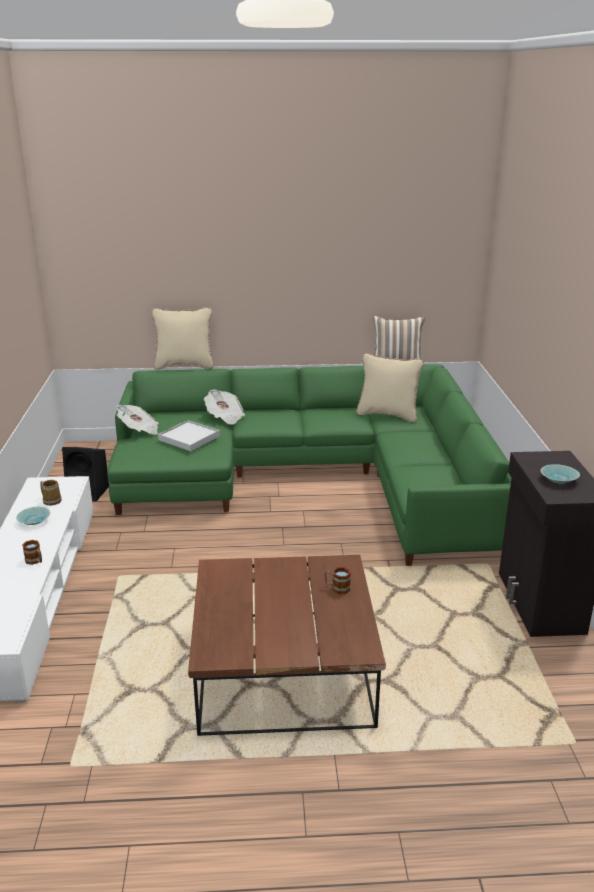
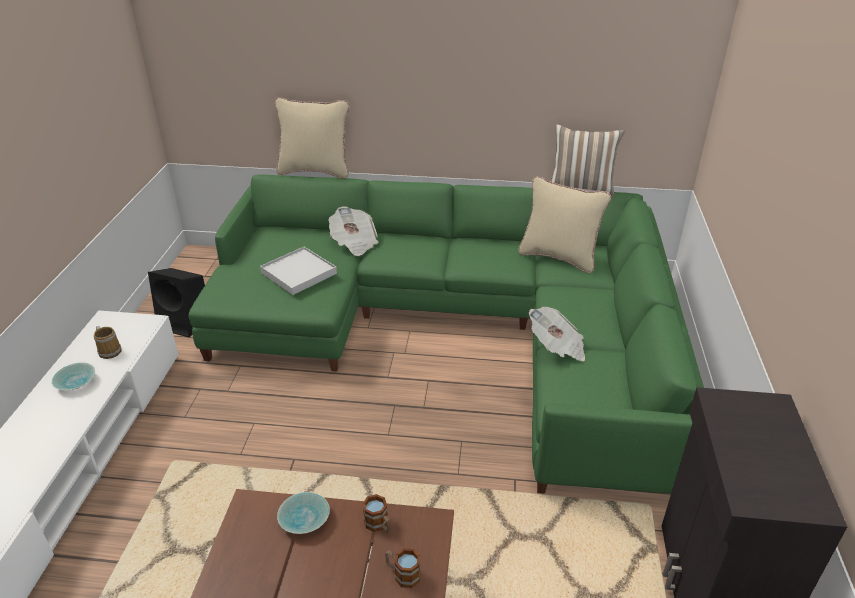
camera: 10 degrees right, 10 degrees up
mug [22,540,42,565] -> mug moved to [363,494,390,533]
newspaper [117,405,159,435] -> newspaper moved to [529,307,585,361]
turquoise bowl [541,464,580,483] -> turquoise bowl moved to [277,492,330,534]

